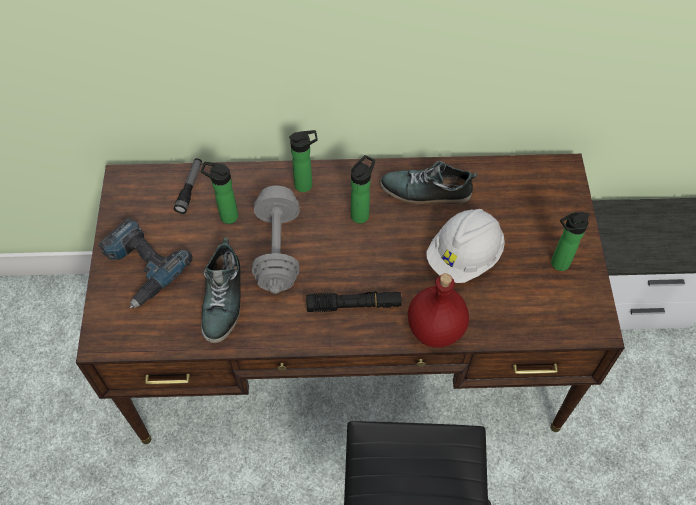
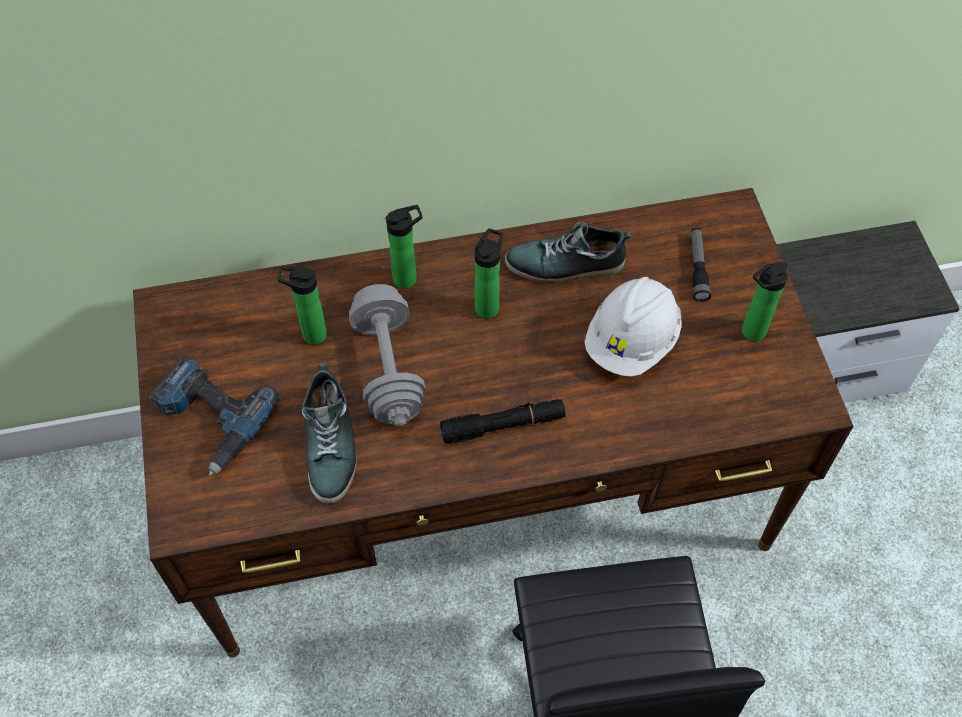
camera: 10 degrees left, 0 degrees up
flashlight [174,158,202,214] -> flashlight moved to [691,228,711,302]
red bottle [408,273,469,348] -> none

